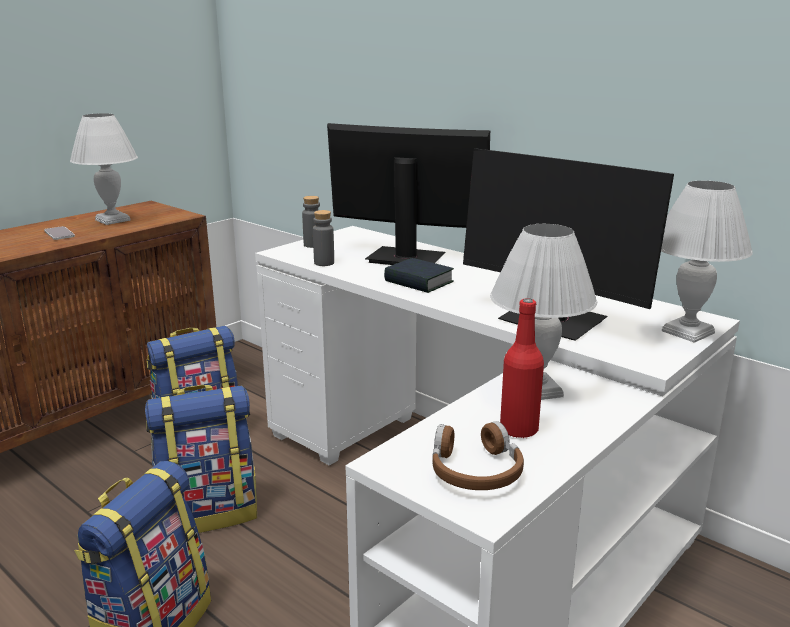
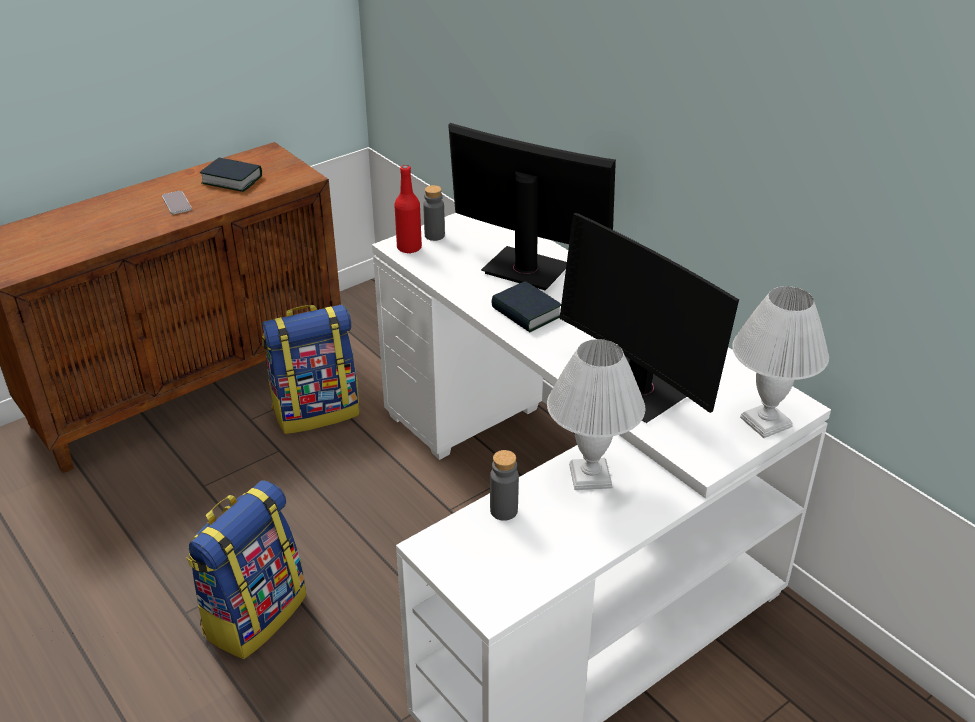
camera: 10 degrees right, 15 degrees up
white table lamp [70,113,138,225] -> book [200,158,262,192]
backpack [145,385,257,533] -> none
grey bottle [313,210,334,266] -> grey bottle moved to [490,450,519,521]
brown headphones [432,421,524,490] -> none
red bottle [500,298,544,438] -> red bottle moved to [394,165,422,253]

